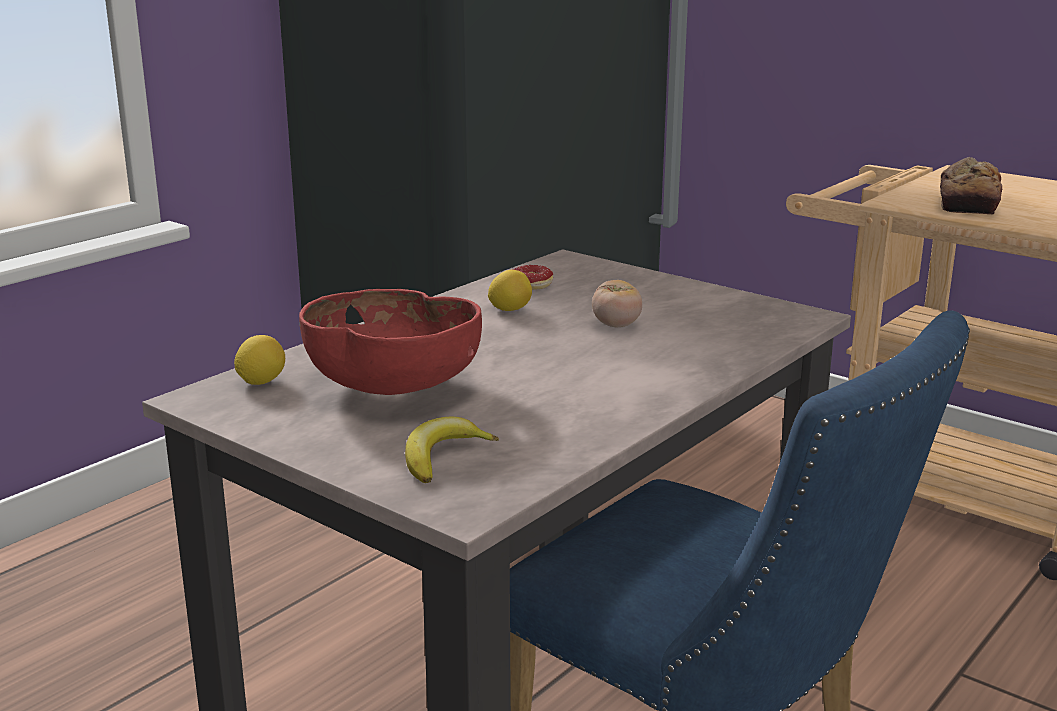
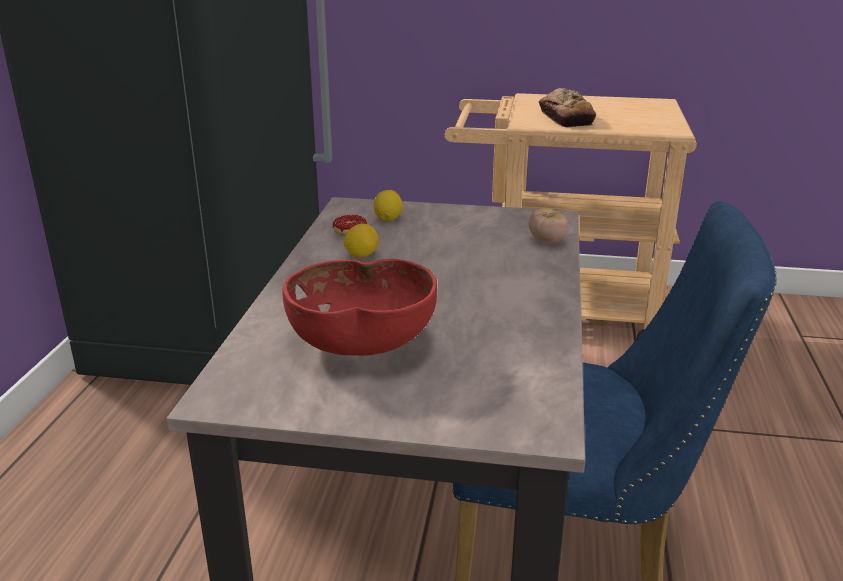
camera: 30 degrees left, 5 degrees up
lemon [234,335,285,385] -> lemon moved to [374,190,403,221]
banana [405,417,499,483] -> none
tomato [592,280,642,327] -> tomato moved to [529,208,568,243]

